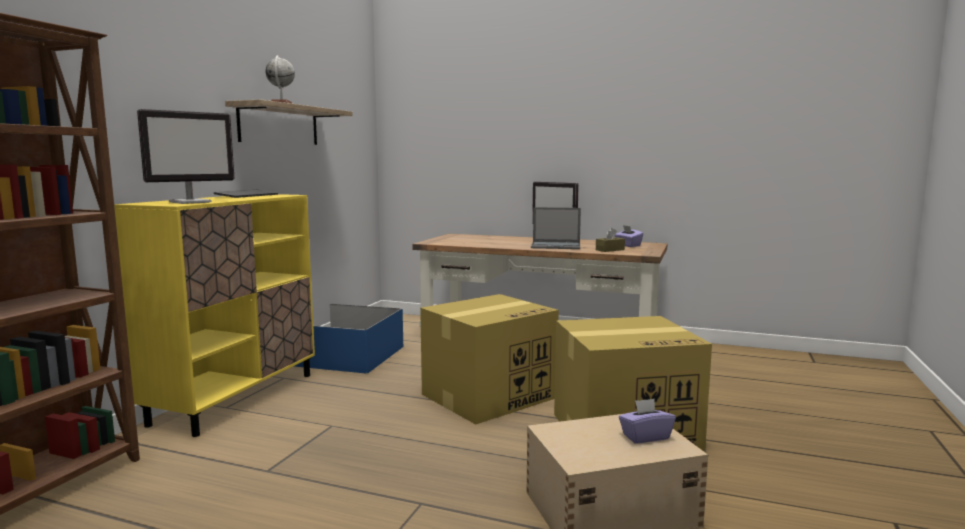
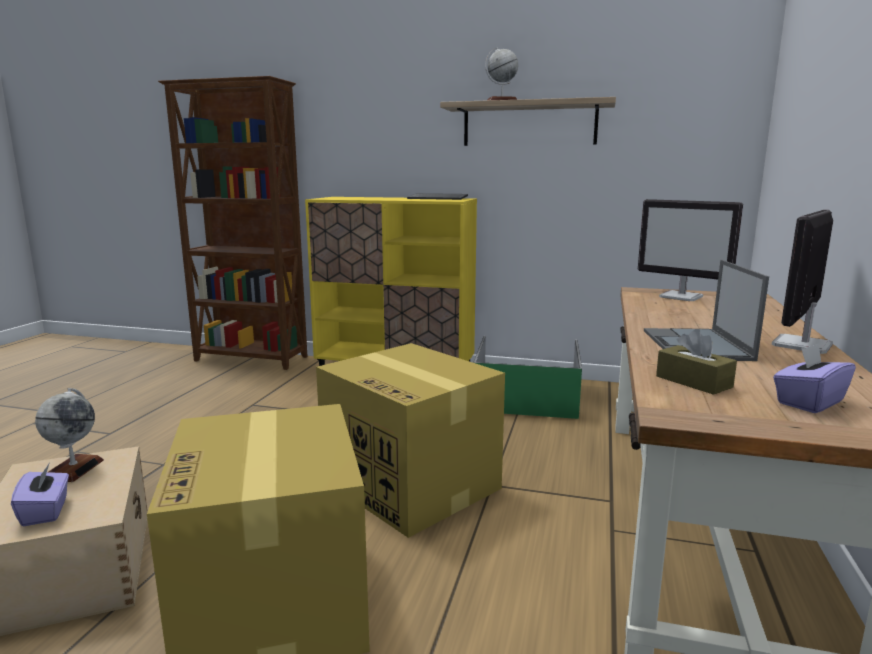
camera: 85 degrees right, 5 degrees up
monitor [137,109,235,204] -> monitor moved to [638,199,743,301]
blue storage box [294,304,403,374] -> green storage box [473,336,582,419]
none -> globe [35,388,104,482]

